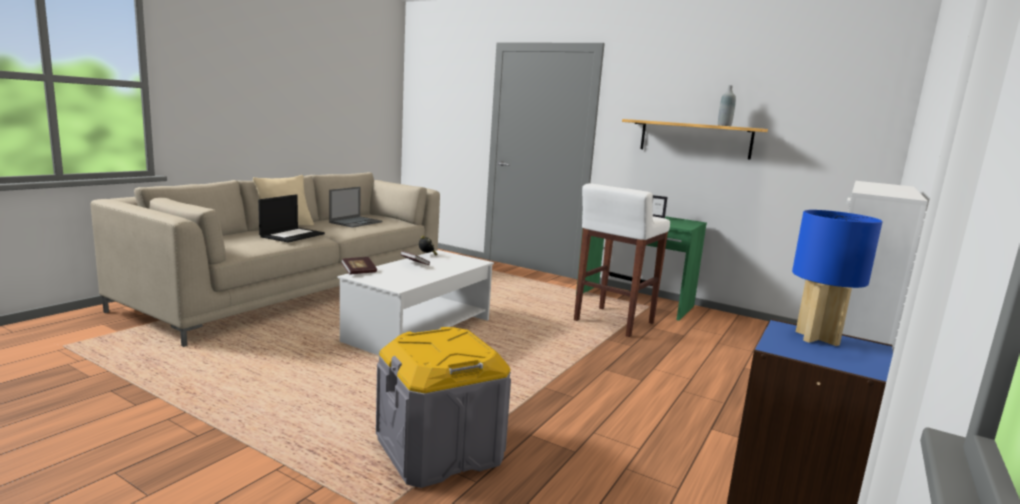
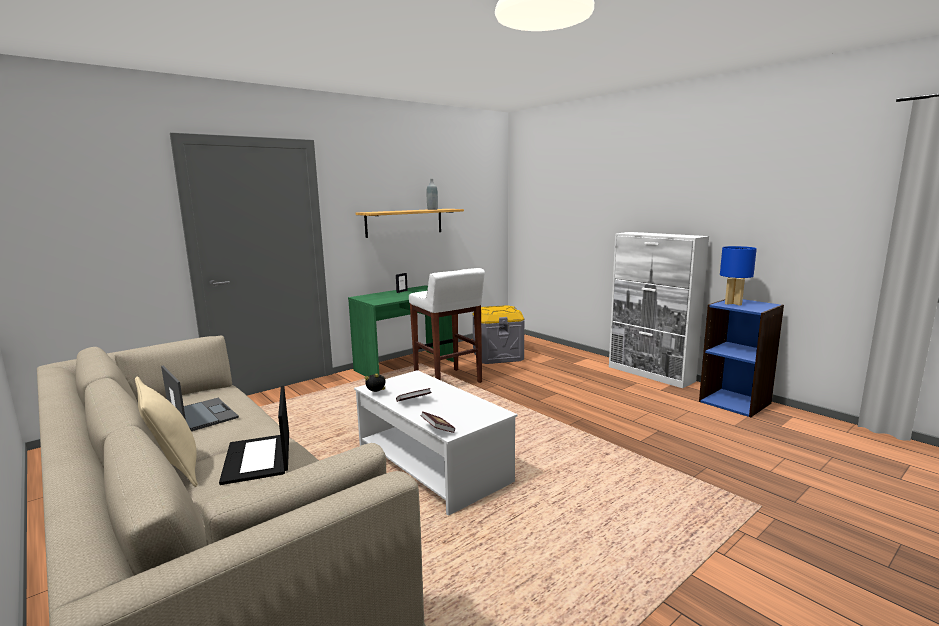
camera: 70 degrees left, 0 degrees up
laptop [258,195,325,243] -> laptop turned 150 degrees counterclockwise [219,386,289,485]
grey storage box [376,327,511,488] -> grey storage box moved to [473,305,525,364]

